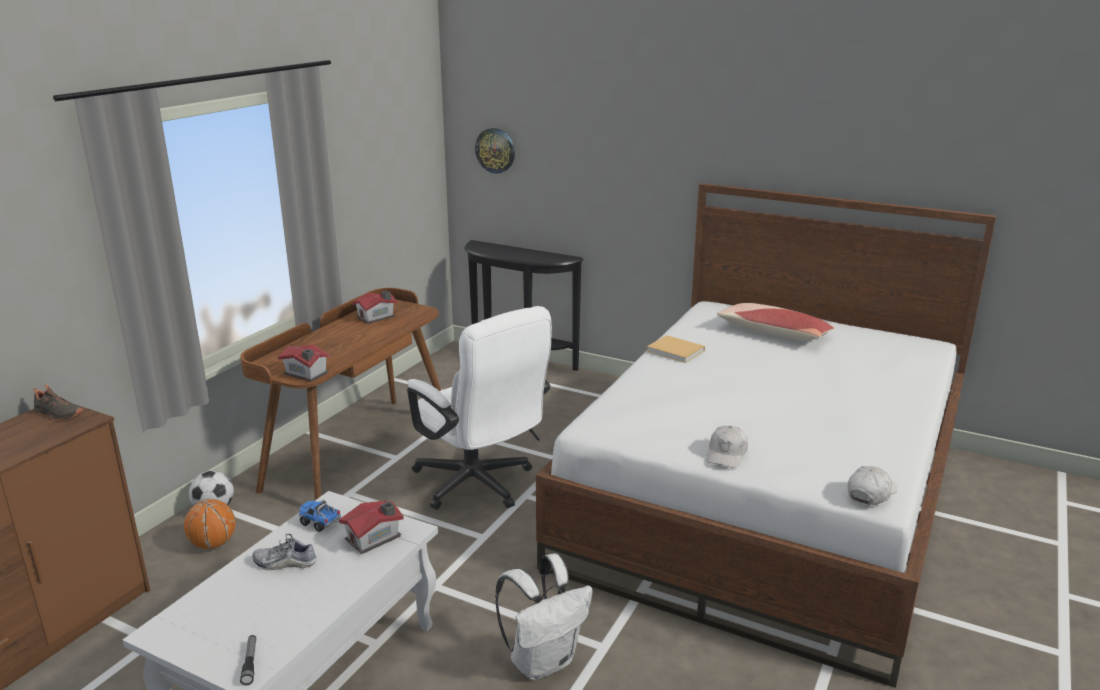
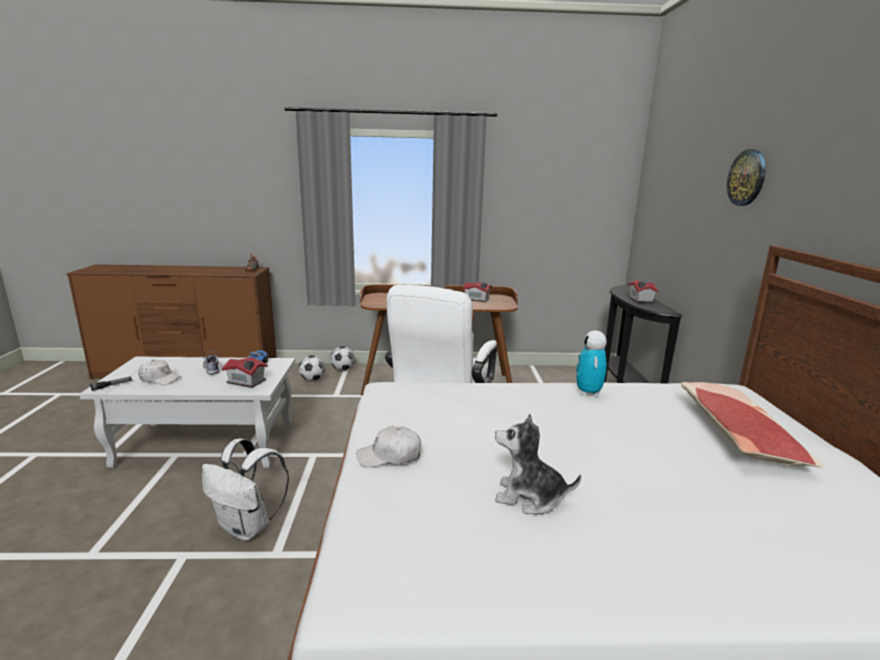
camera: 60 degrees right, 5 degrees down
basketball [184,499,236,549] -> football [298,355,325,381]
toy house [278,345,330,382] -> toy house moved to [628,280,658,303]
wall clock [475,128,515,174] -> wall clock moved to [727,149,766,206]
beige book [647,335,705,363] -> toy robot [576,330,607,396]
white cap [848,466,897,505] -> white cap moved to [138,360,181,385]
none -> plush toy [495,414,581,514]

